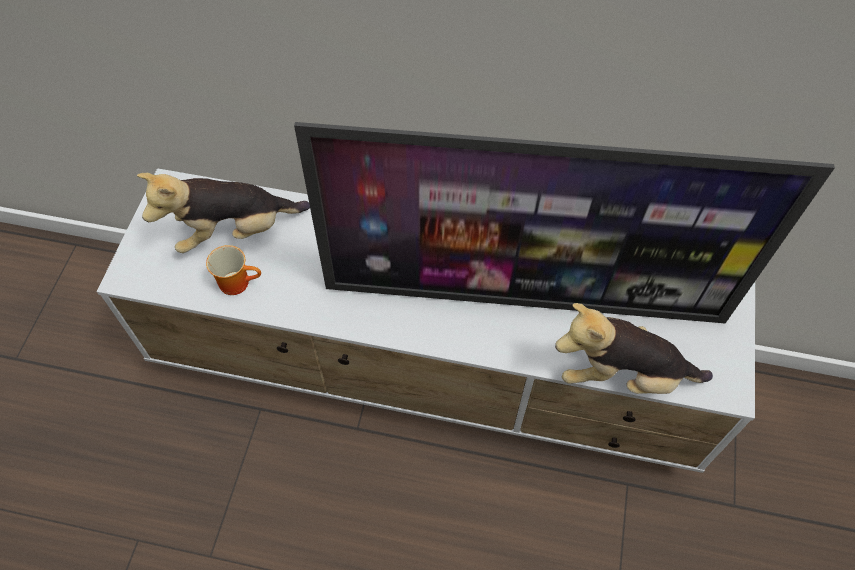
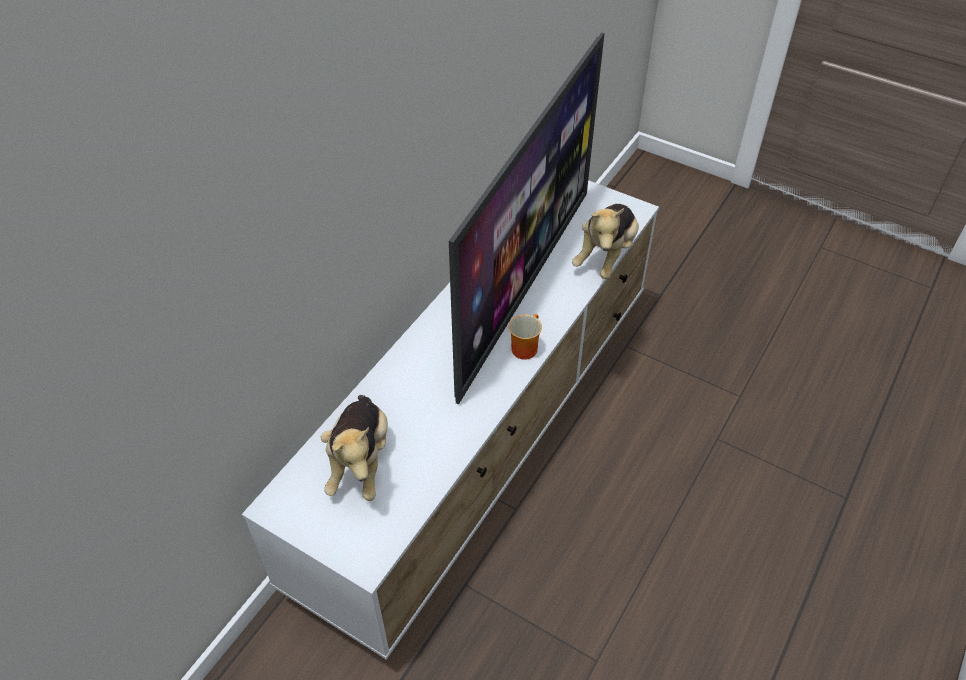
camera: 70 degrees left, 10 degrees down
mug [206,245,261,295] -> mug moved to [509,314,542,360]

